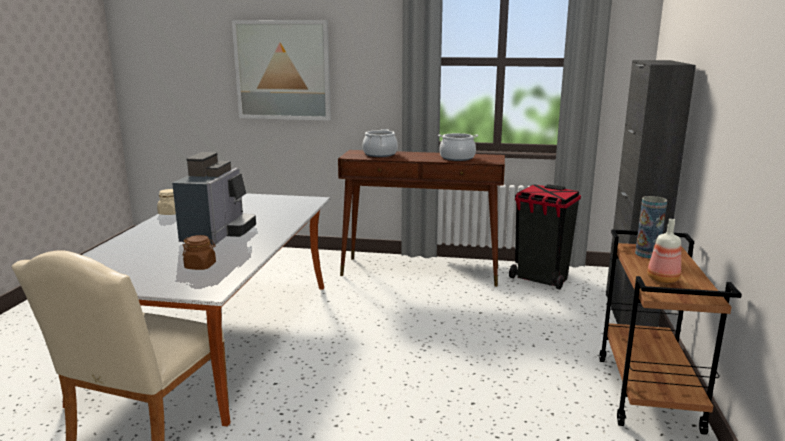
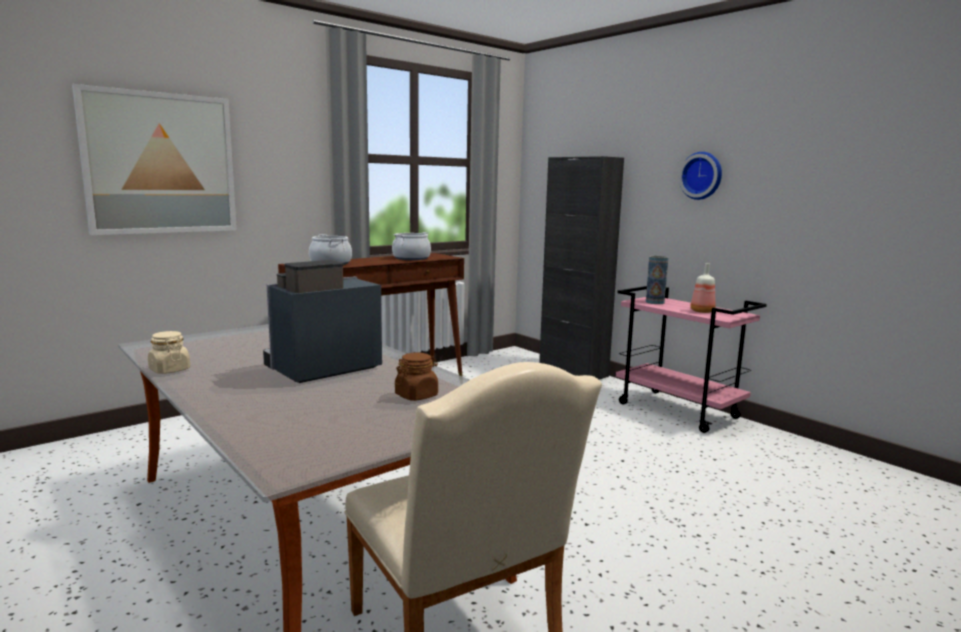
camera: 50 degrees left, 5 degrees down
coffee machine [172,152,256,245] -> coffee machine turned 90 degrees counterclockwise [263,260,382,383]
black trash can [509,184,581,290] -> none
brown cart [599,230,742,435] -> pink cart [616,286,767,433]
none -> wall clock [679,152,722,200]

